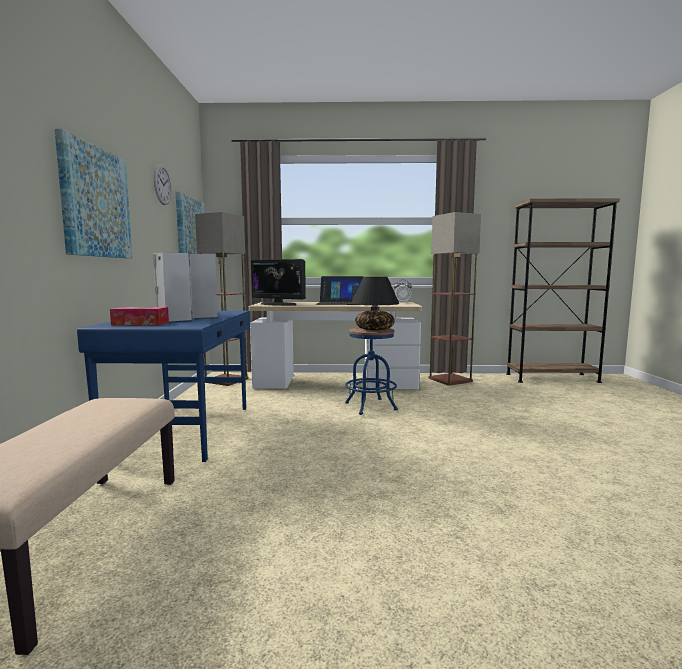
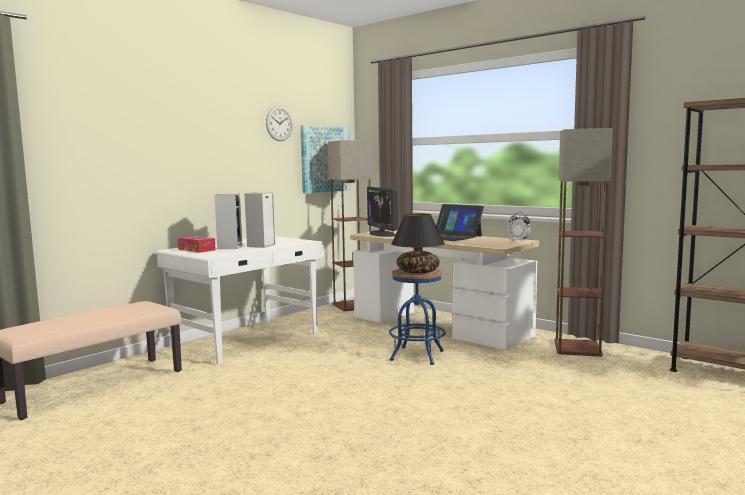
camera: 40 degrees right, 0 degrees up
picture [55,128,132,258] -> none
blue desk [77,311,250,462] -> white desk [157,236,324,365]

